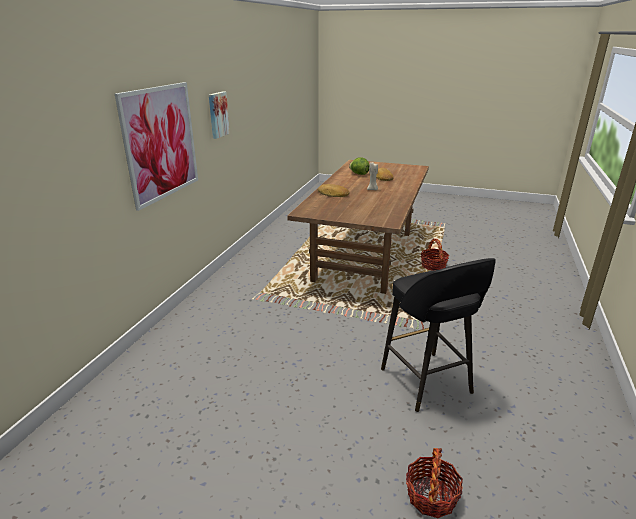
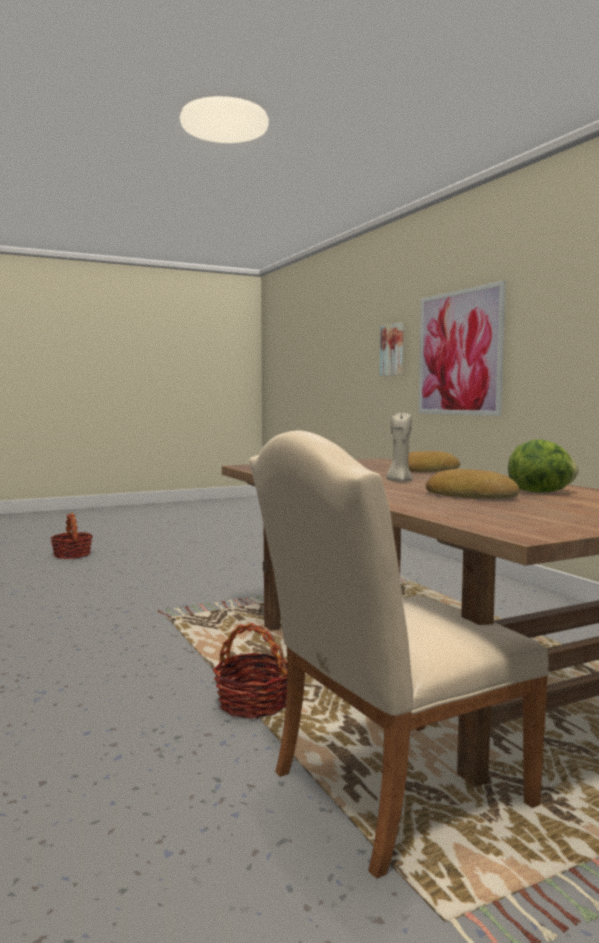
camera: 135 degrees right, 20 degrees down
picture [209,91,230,139] -> picture moved to [380,323,404,376]
black stool [381,258,496,412] -> none
none -> beige chair [249,430,550,879]

